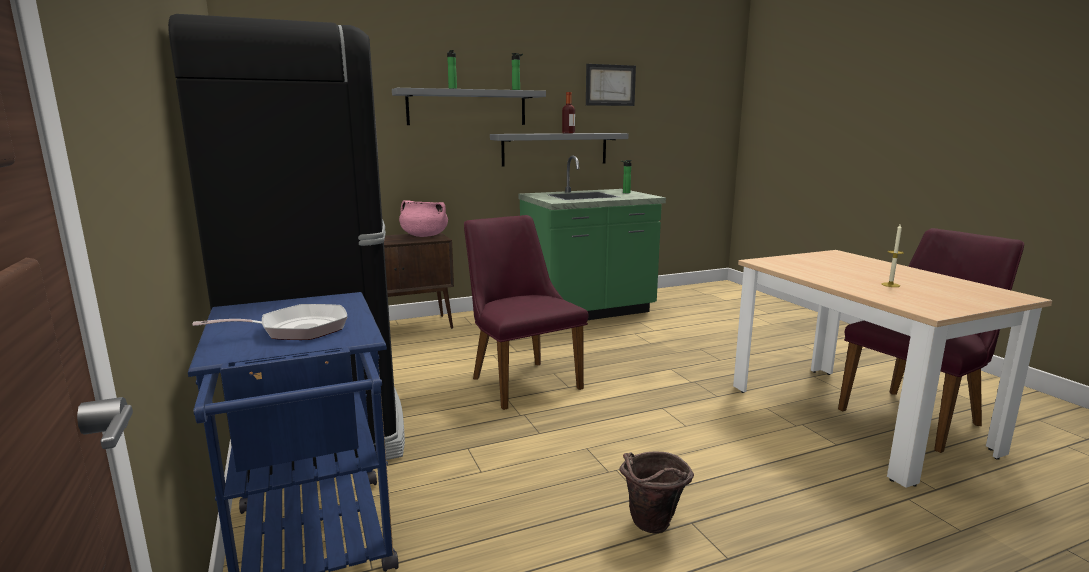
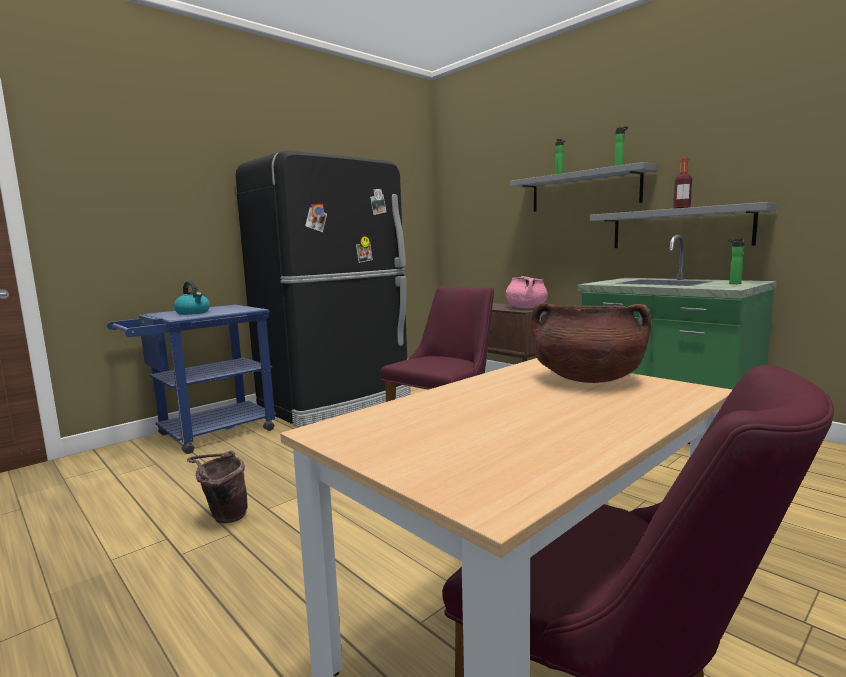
camera: 70 degrees right, 5 degrees down
frying pan [192,304,347,340] -> kettle [174,281,210,315]
picture [586,64,636,106] -> none
candle [882,224,904,287] -> none
none -> brown cooking pot [531,303,651,383]

